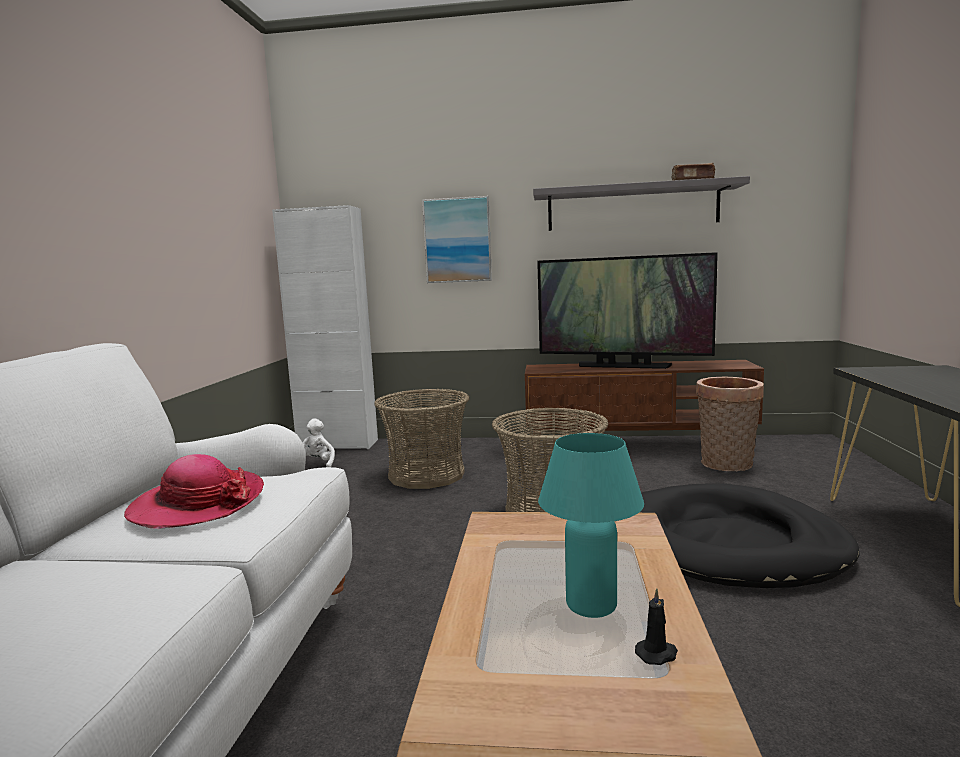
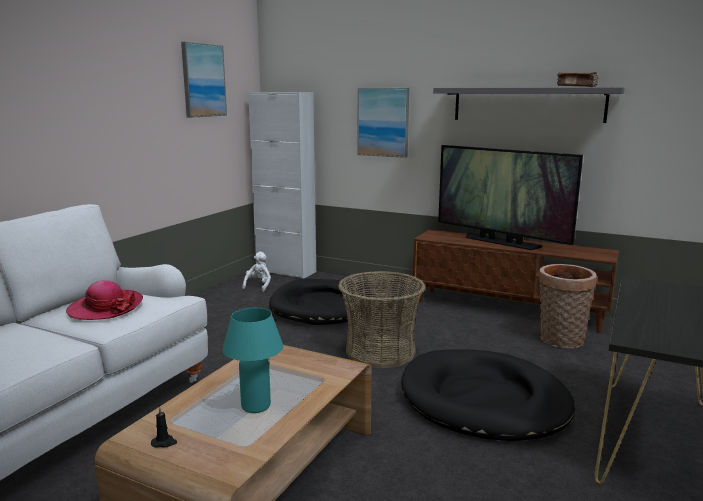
camera: 20 degrees right, 5 degrees up
basket [374,389,469,489] -> black dog bed [269,278,376,325]
black candle [635,588,678,665] -> black candle moved to [151,407,177,448]
none -> picture [181,42,227,118]

